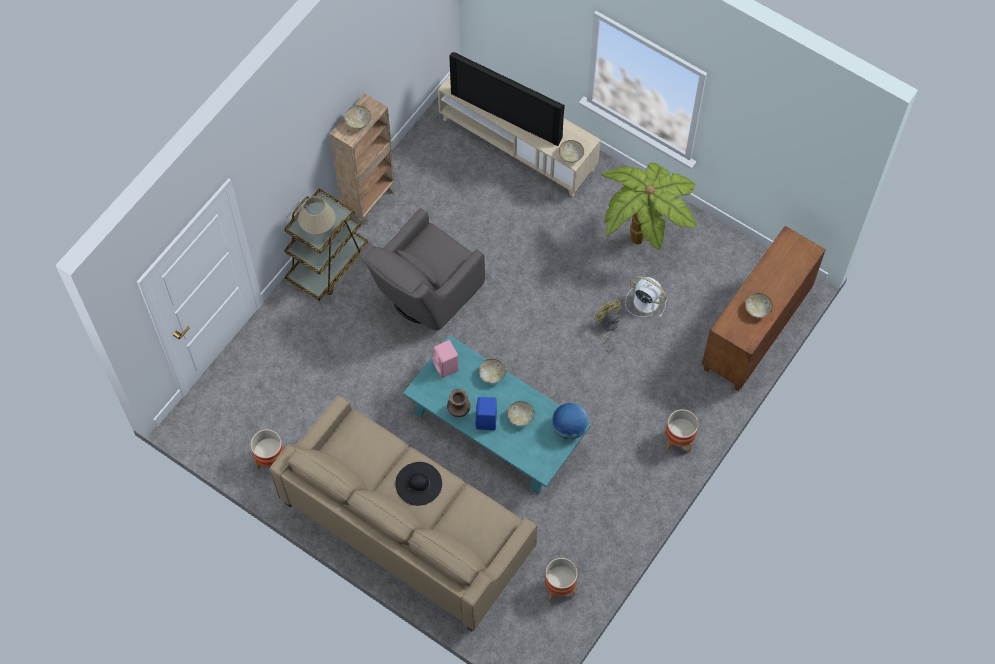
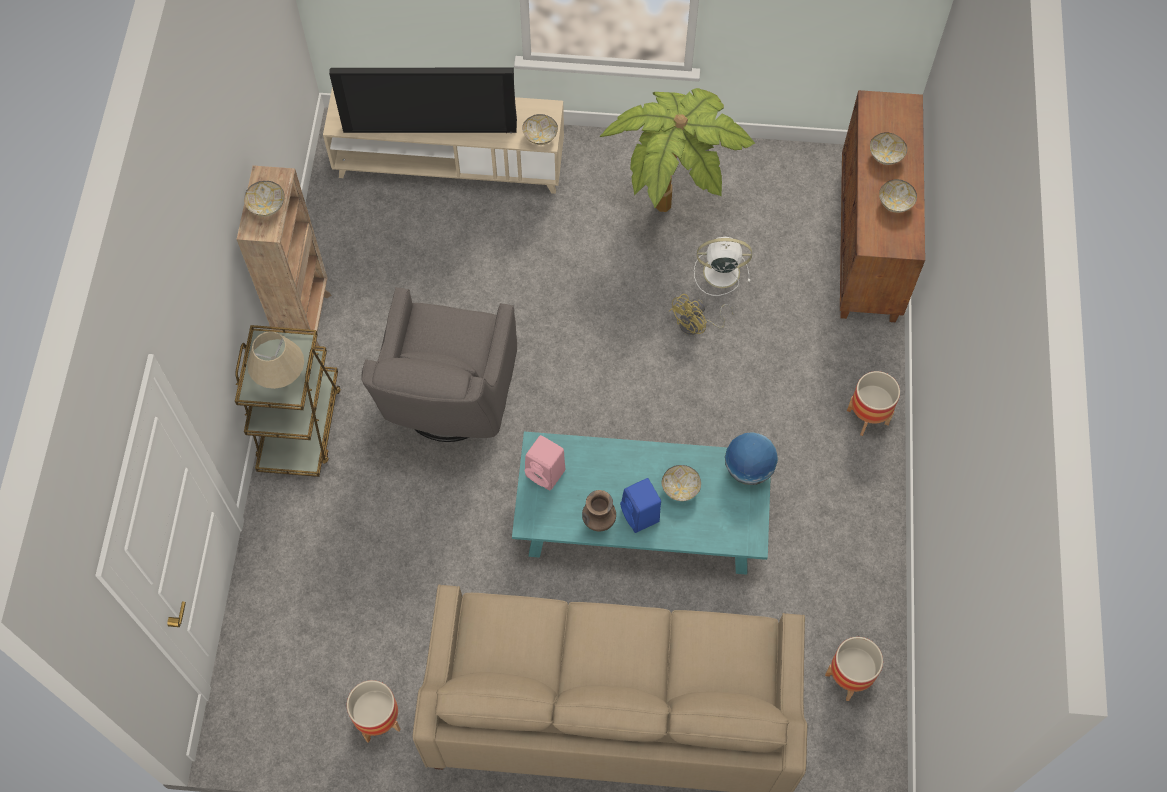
camera: 30 degrees left, 0 degrees up
black hat [395,462,442,506] -> none
bowl [479,359,505,383] -> bowl moved to [870,132,907,165]
yellow fan [594,299,622,352] -> yellow fan turned 75 degrees counterclockwise [669,294,734,335]

